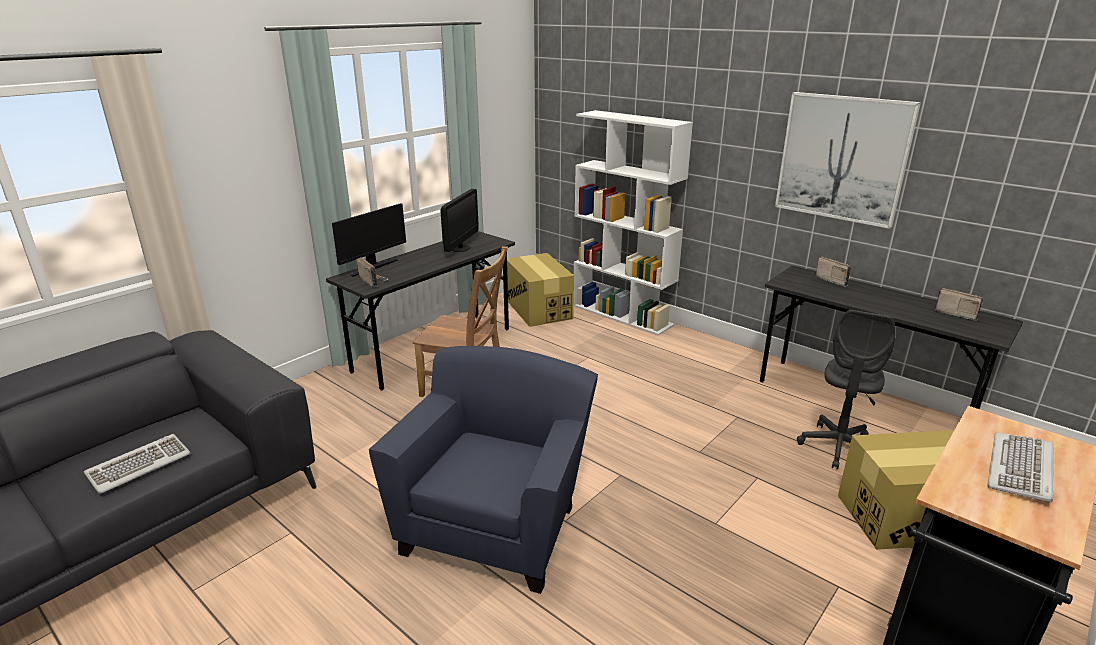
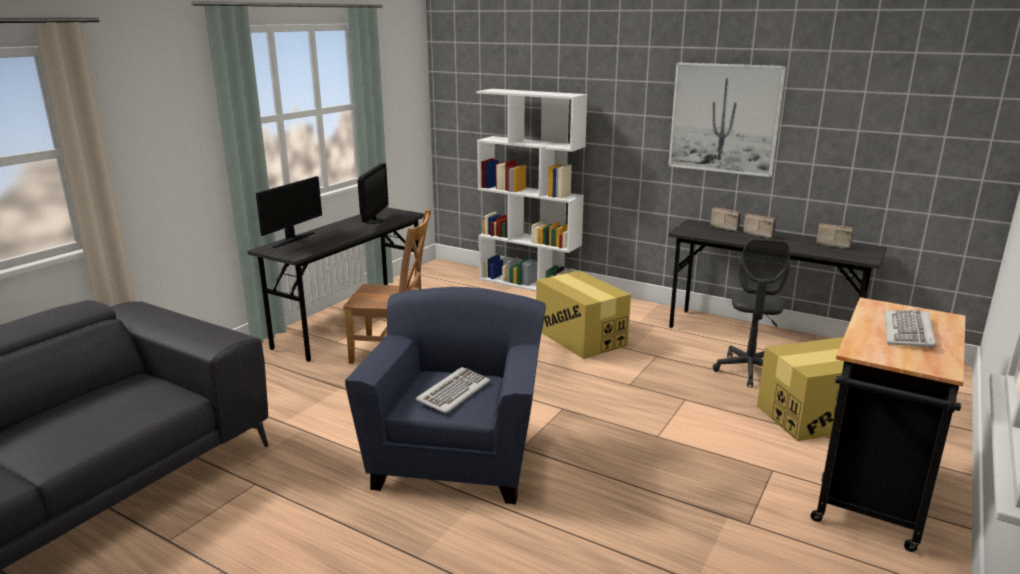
camera: 10 degrees left, 5 degrees down
keyboard [84,434,190,494] -> keyboard moved to [416,367,490,413]
radio [356,257,389,287] -> radio moved to [743,213,776,239]
cardboard box [507,253,574,327] -> cardboard box moved to [536,271,631,359]

